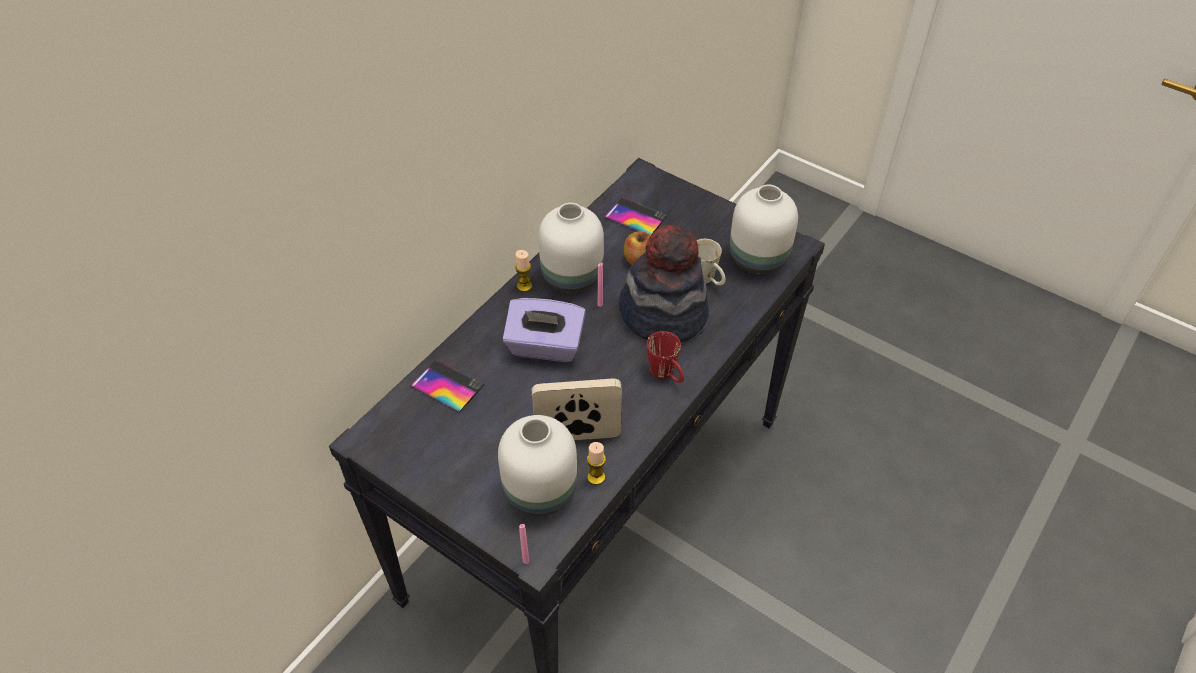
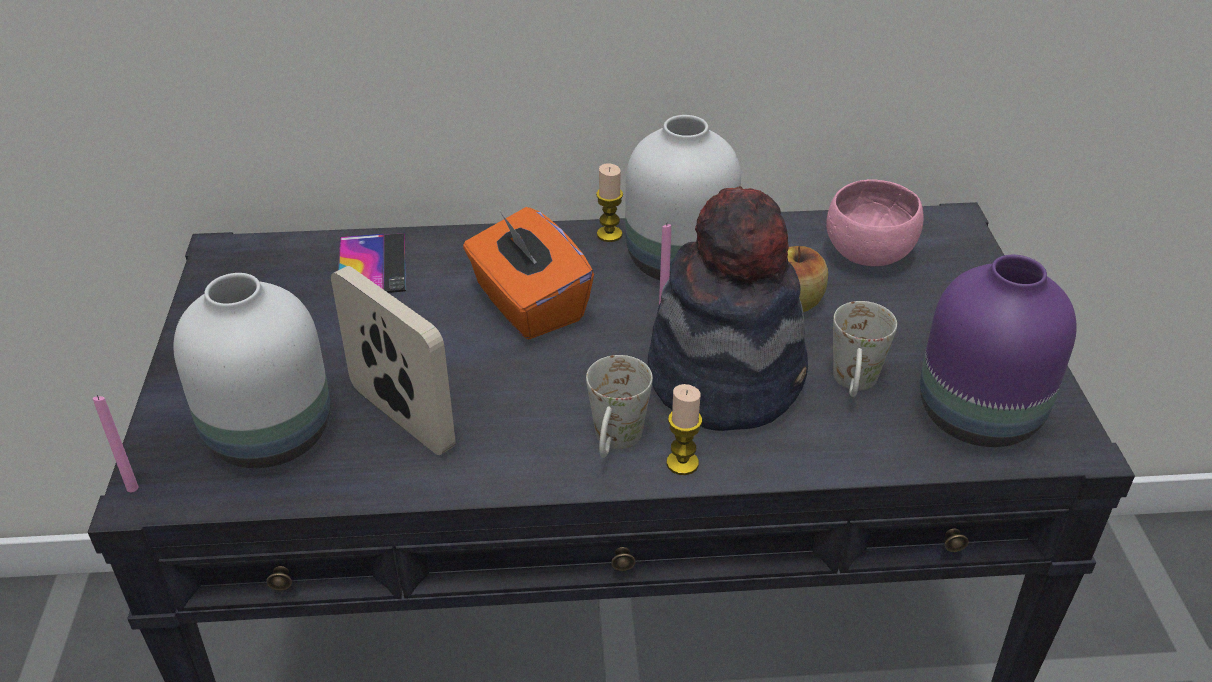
camera: 50 degrees right, 10 degrees down
purple tissue box [503,298,586,362] -> orange tissue box [463,207,594,339]
candle [587,442,606,485] -> candle moved to [666,384,702,475]
phone [604,197,668,235] -> pink bowl [826,179,924,266]
red mug [646,331,684,383] -> white mug [586,355,653,458]
white vase [730,185,798,274] -> purple vase [920,255,1077,447]

